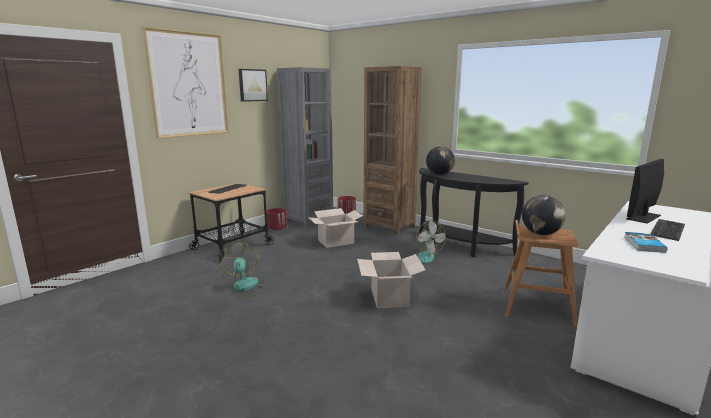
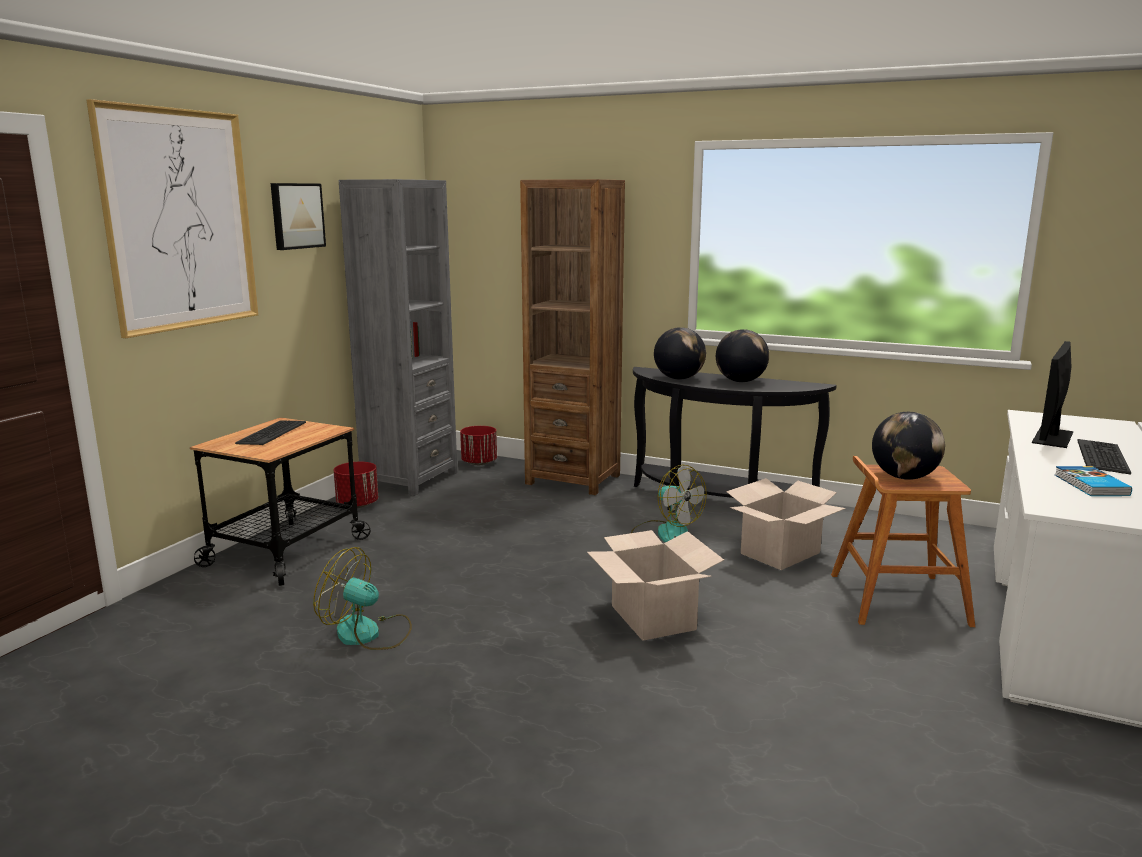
camera: 15 degrees left, 0 degrees up
fan [220,243,269,298] -> fan turned 45 degrees counterclockwise [313,547,412,650]
cardboard box [308,208,363,248] -> cardboard box moved to [726,478,846,570]
none -> globe [716,329,769,382]

